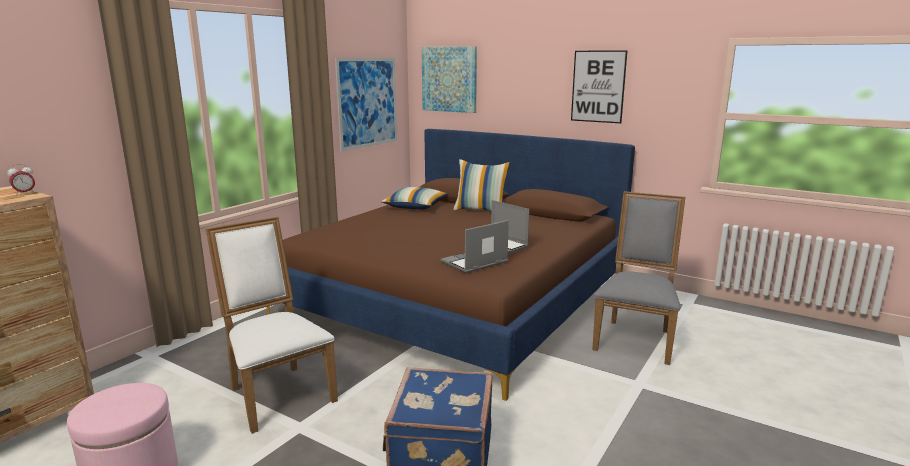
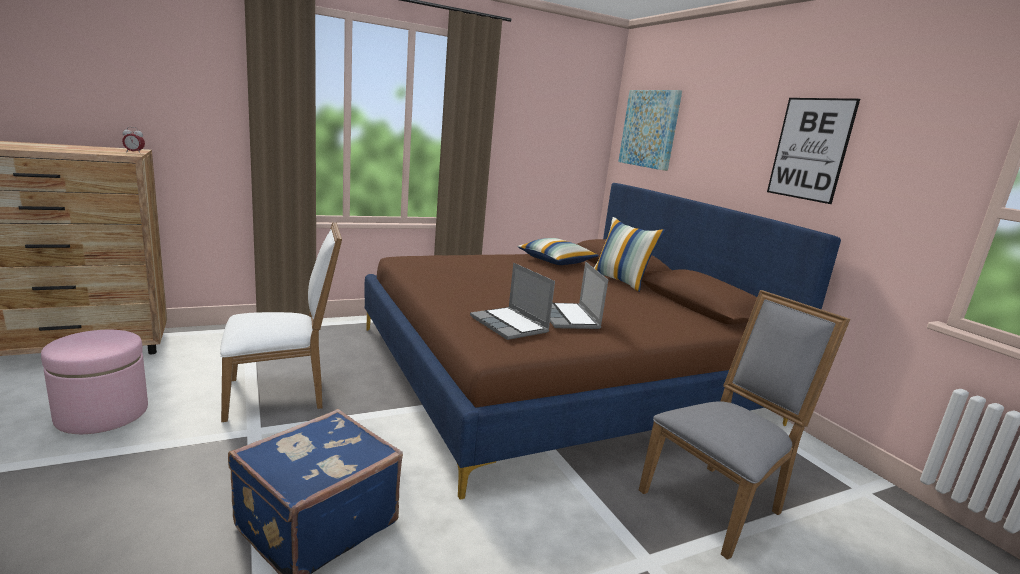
camera: 30 degrees right, 0 degrees up
white chair [206,217,338,434] -> white chair turned 75 degrees clockwise [220,222,342,422]
picture [335,58,397,152] -> none
laptop [440,220,509,273] -> laptop turned 120 degrees counterclockwise [470,263,555,340]

